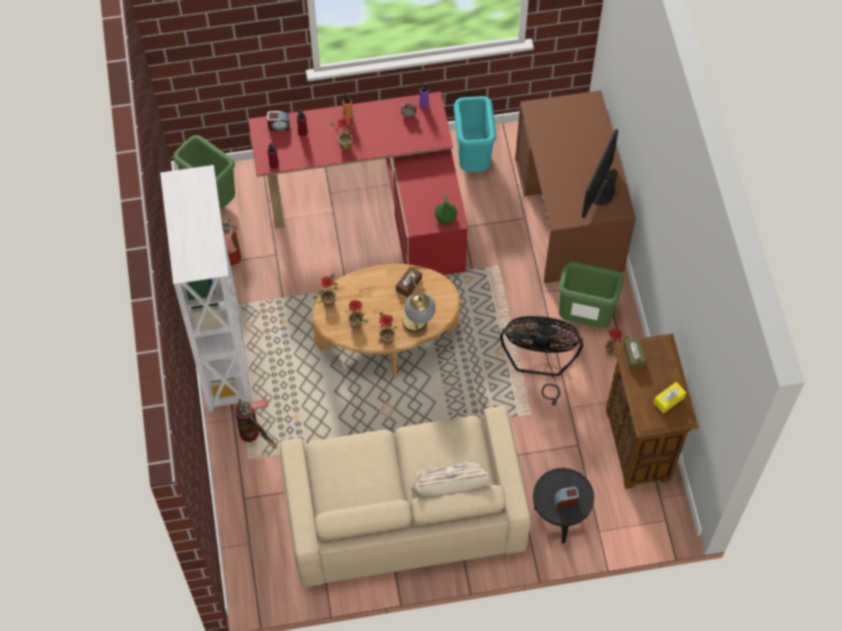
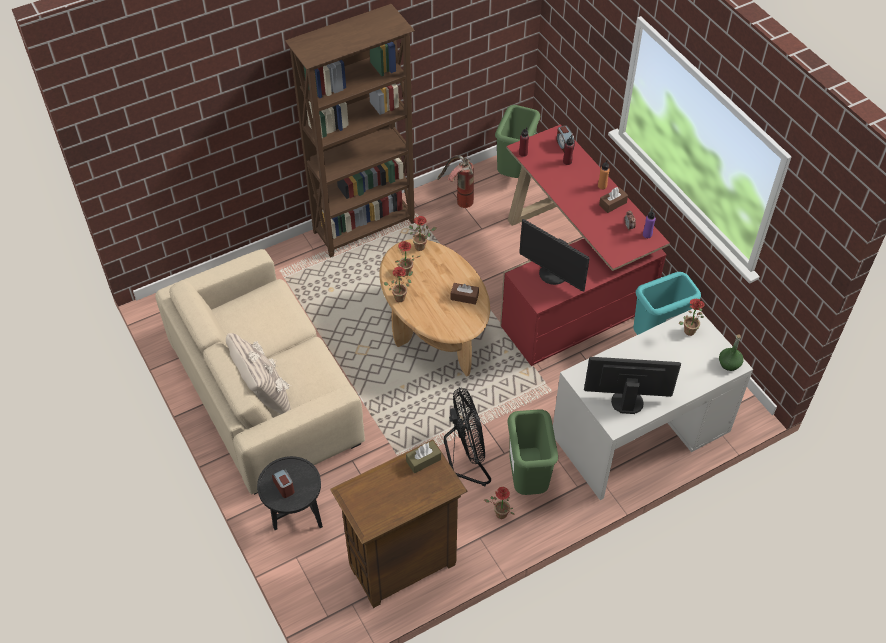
camera: 70 degrees right, 10 degrees down
white bookcase [160,165,252,412] -> brown bookcase [285,4,415,258]
fire extinguisher [235,399,277,449] -> none
potted plant [330,118,354,150] -> potted plant moved to [679,298,705,336]
table lamp [402,269,436,332] -> none
green bottle [435,193,457,224] -> green bottle moved to [719,334,744,371]
brown desk [515,90,636,283] -> white desk [553,309,753,500]
yellow tissue box [653,382,686,413] -> none
none -> monitor [519,219,590,291]
none -> brown tissue box [599,187,628,213]

